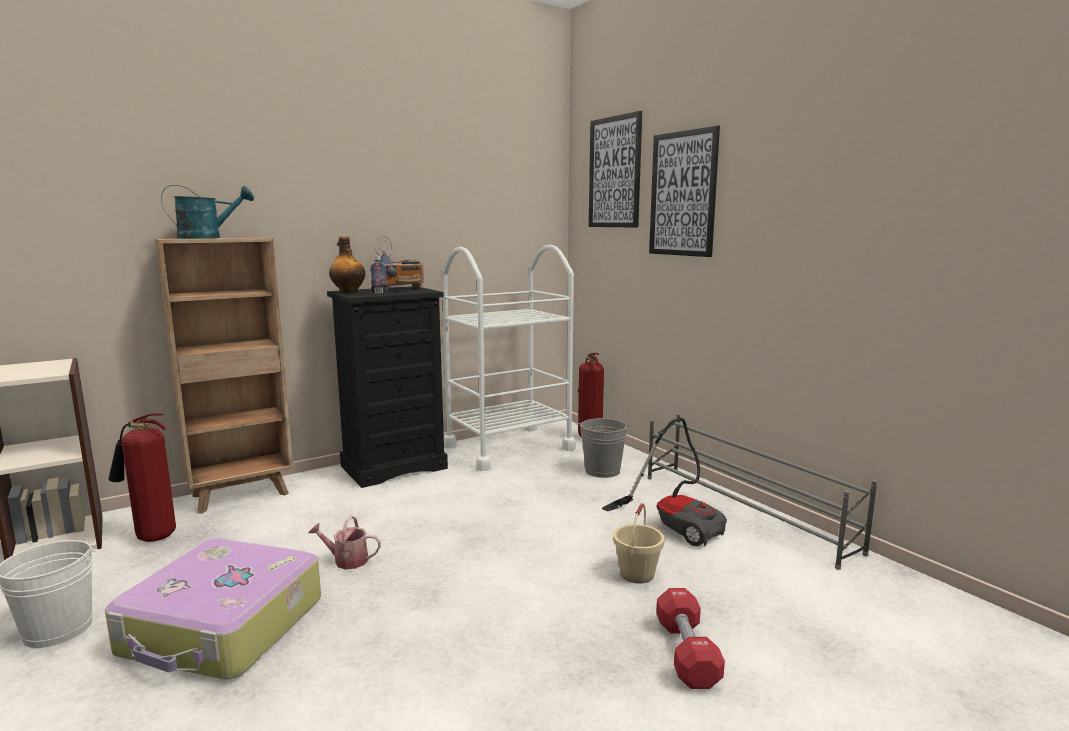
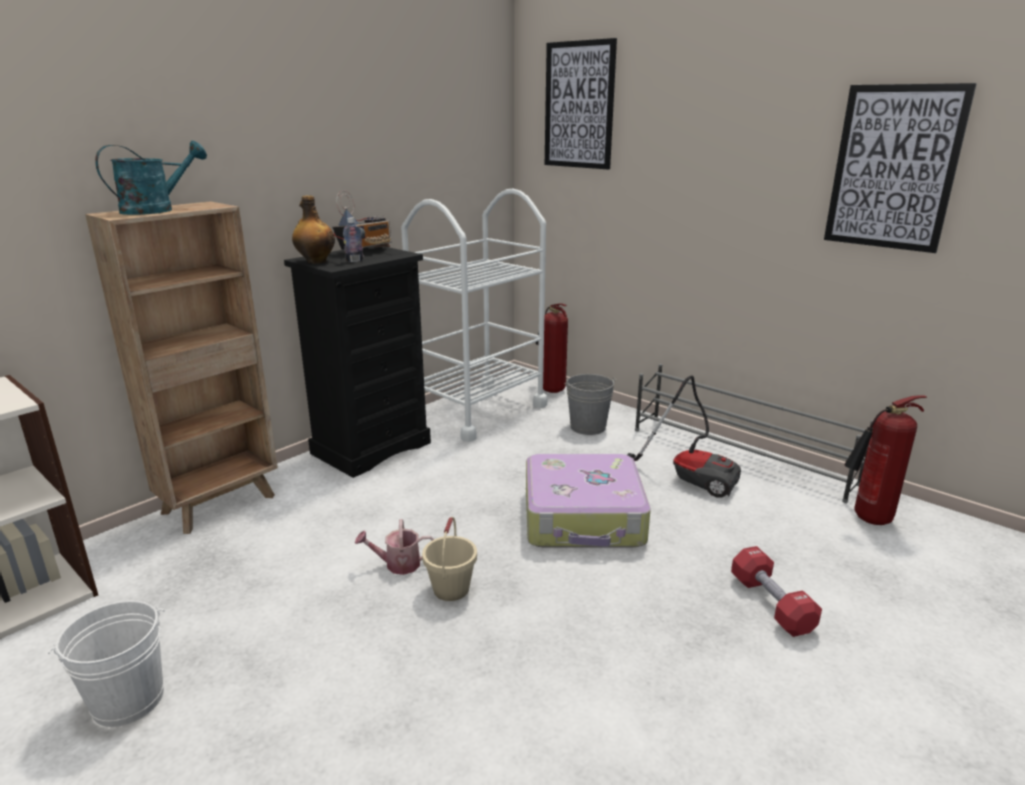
camera: 15 degrees left, 10 degrees up
suitcase [105,539,321,680] -> suitcase moved to [526,454,651,547]
fire extinguisher [108,413,176,542] -> fire extinguisher moved to [844,395,927,525]
beige bucket [613,503,665,584] -> beige bucket moved to [422,517,477,601]
picture [649,126,720,257] -> picture moved to [824,83,977,253]

